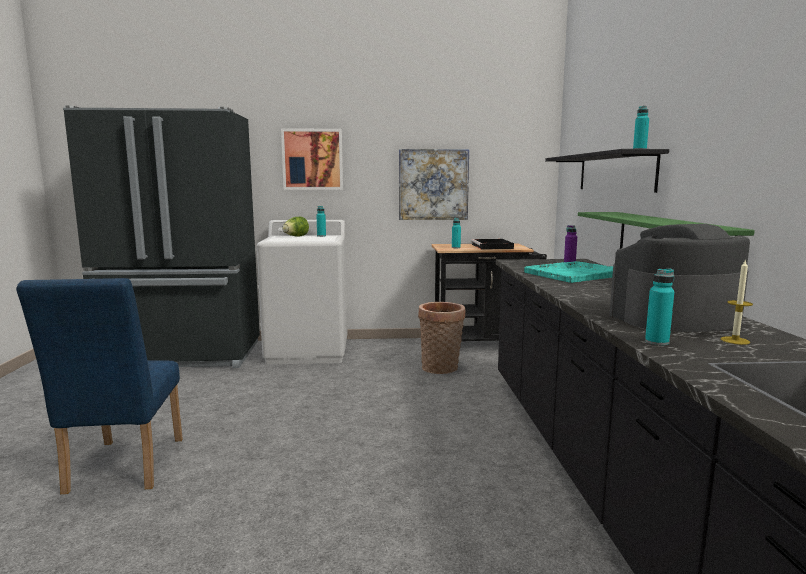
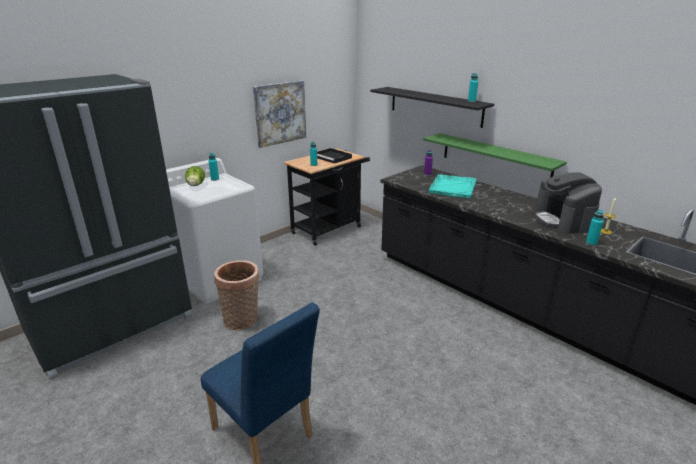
camera: 40 degrees left, 15 degrees up
picture [281,128,343,190] -> none
basket [418,302,465,374] -> basket moved to [214,260,259,330]
coffee machine [610,224,750,332] -> coffee machine turned 45 degrees counterclockwise [535,172,602,234]

